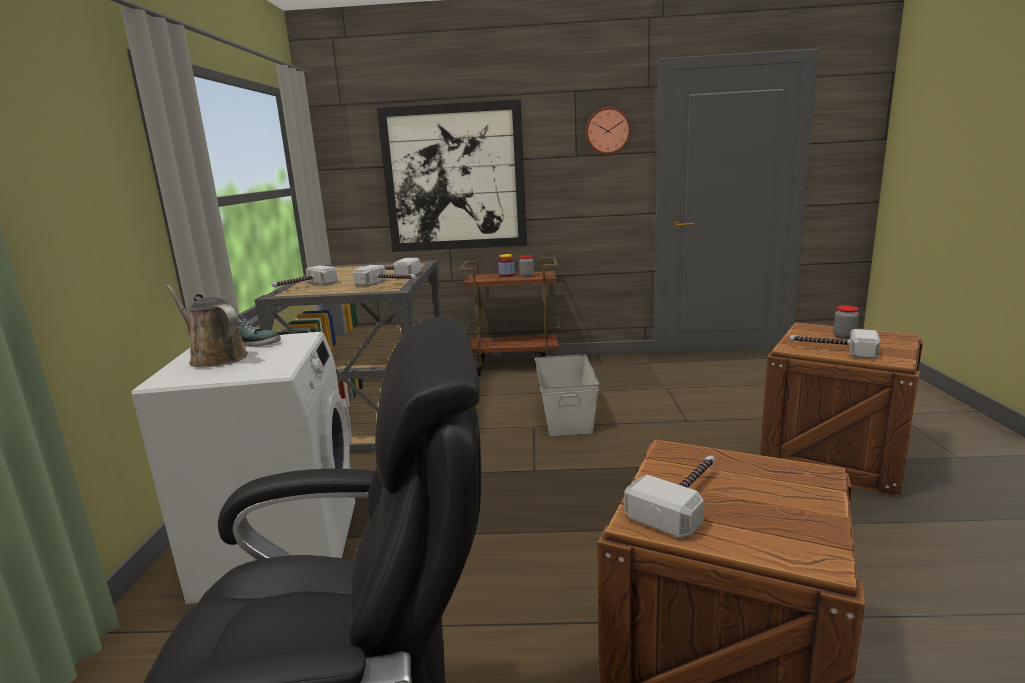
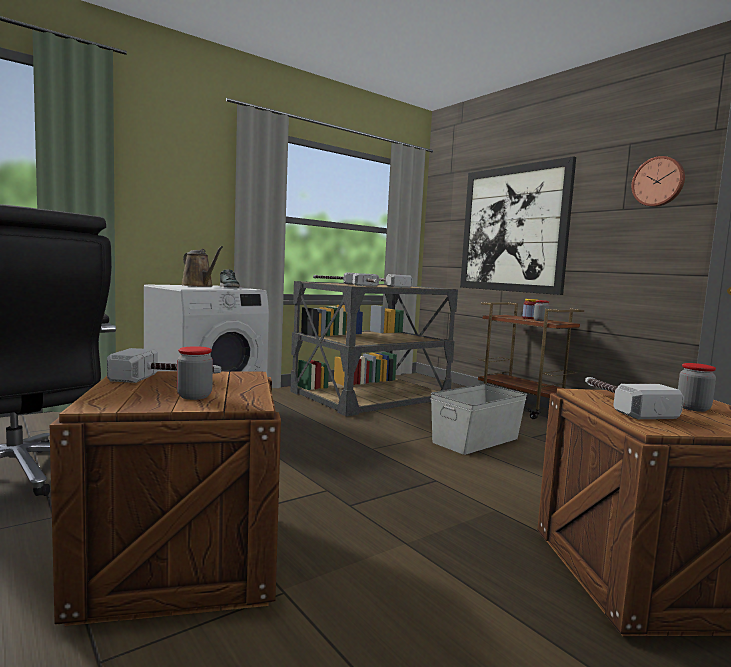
camera: 50 degrees right, 10 degrees down
brown watering can [166,284,248,368] -> brown watering can turned 135 degrees clockwise [181,246,223,287]
none -> jar [177,346,213,400]

